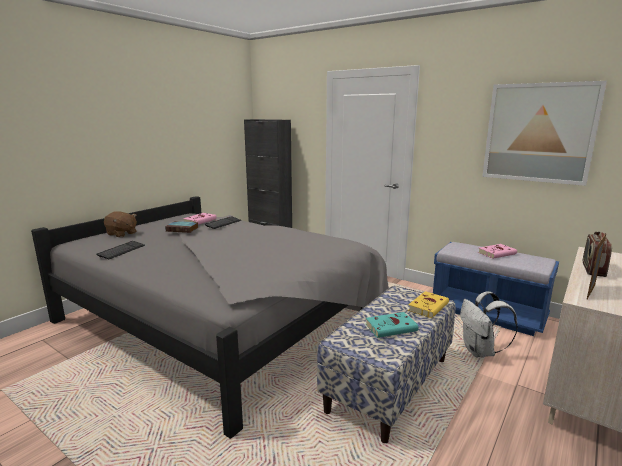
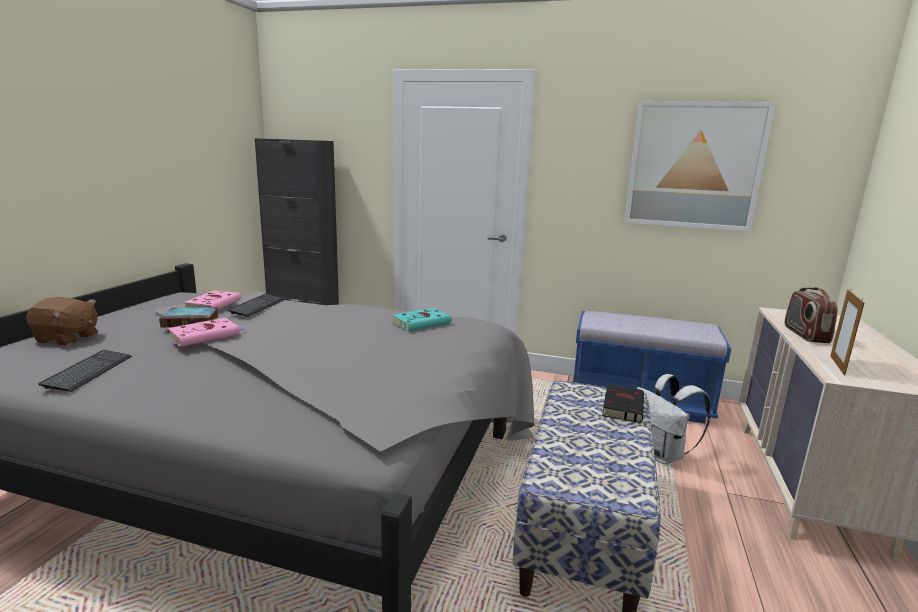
camera: 20 degrees left, 0 degrees up
turquoise book [366,312,420,338] -> turquoise book moved to [392,308,452,332]
yellow book [408,291,449,318] -> black book [602,384,644,423]
pink book [478,244,517,259] -> pink book moved to [168,318,244,347]

